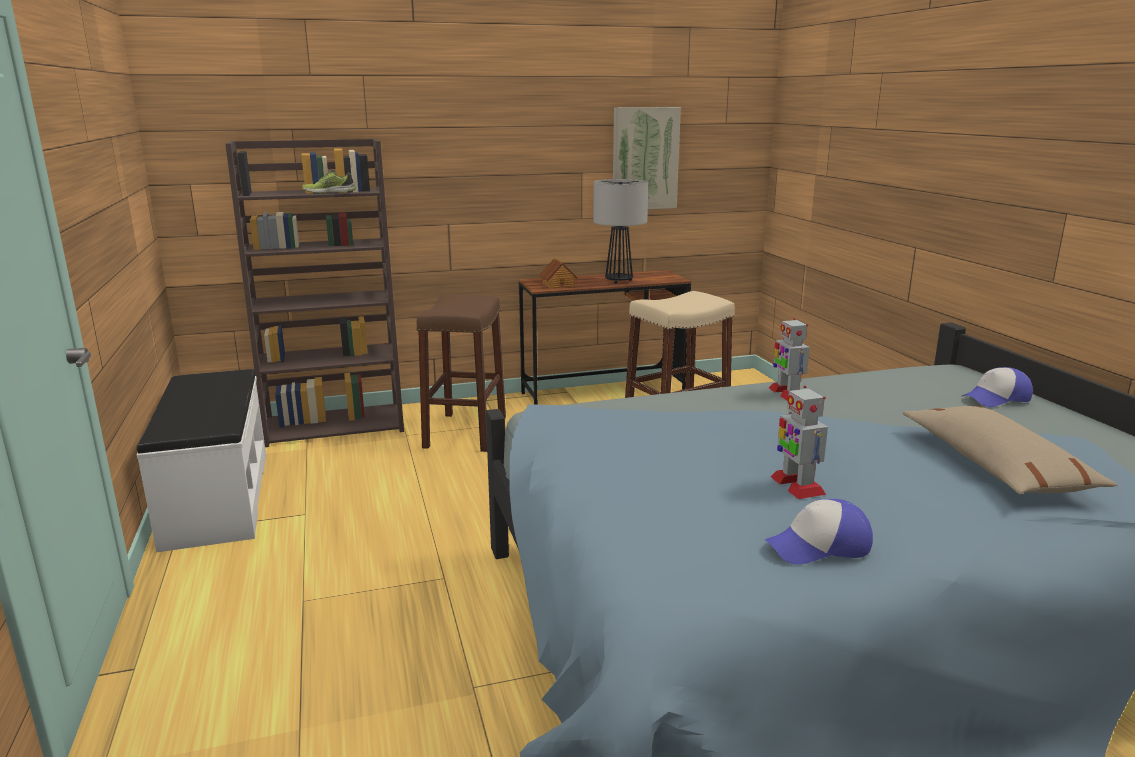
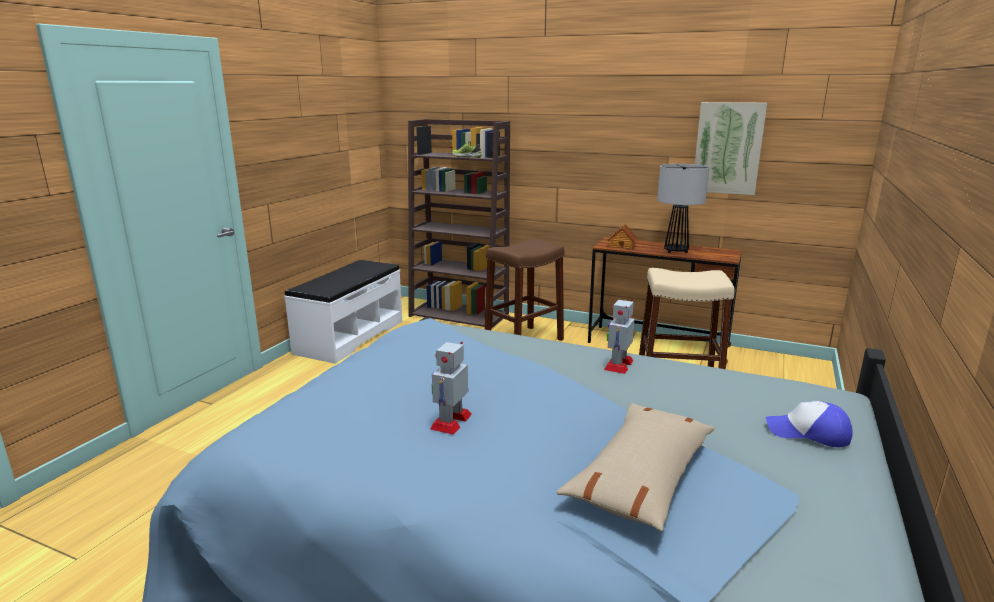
camera: 40 degrees right, 0 degrees up
cap [765,499,873,565] -> none

